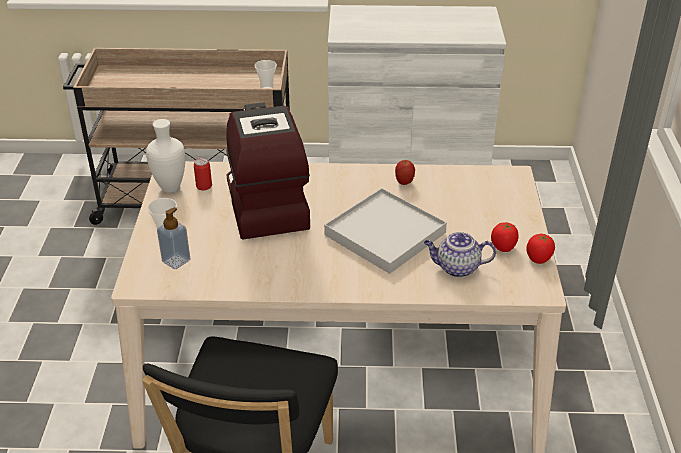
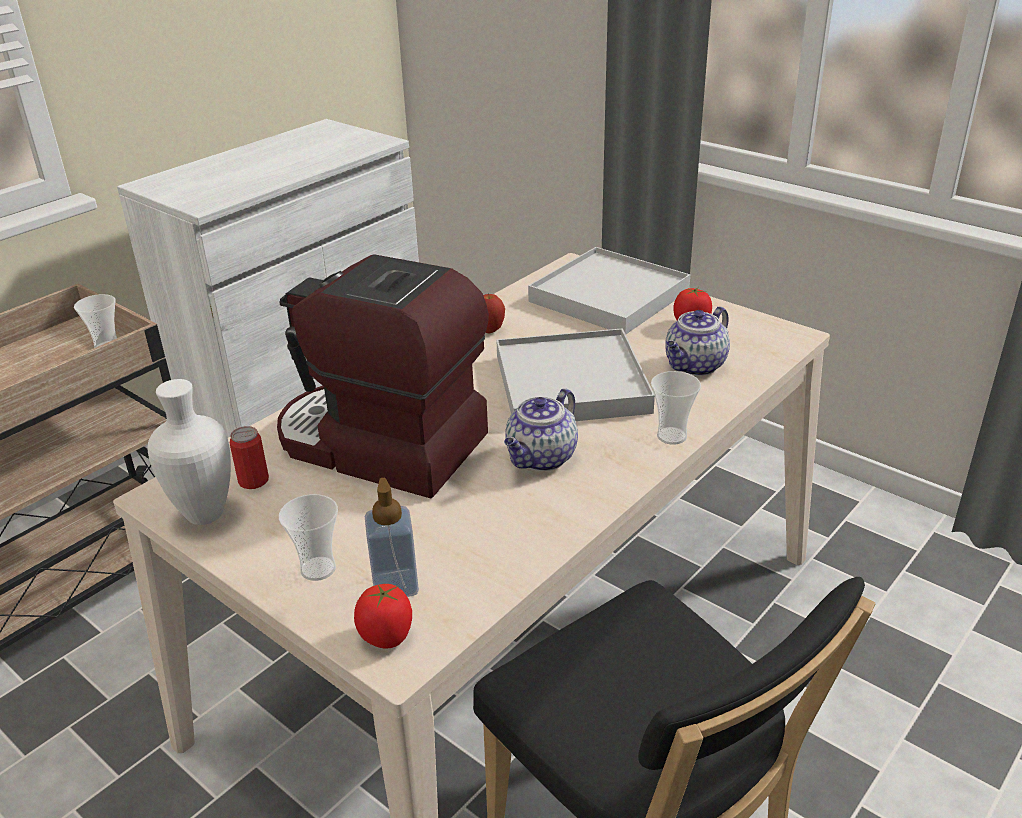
camera: 50 degrees left, 5 degrees down
tomato [526,234,555,264] -> tomato moved to [354,584,412,648]
none -> teapot [504,388,578,471]
none -> white tray [528,247,690,334]
none -> cup [651,371,701,445]

